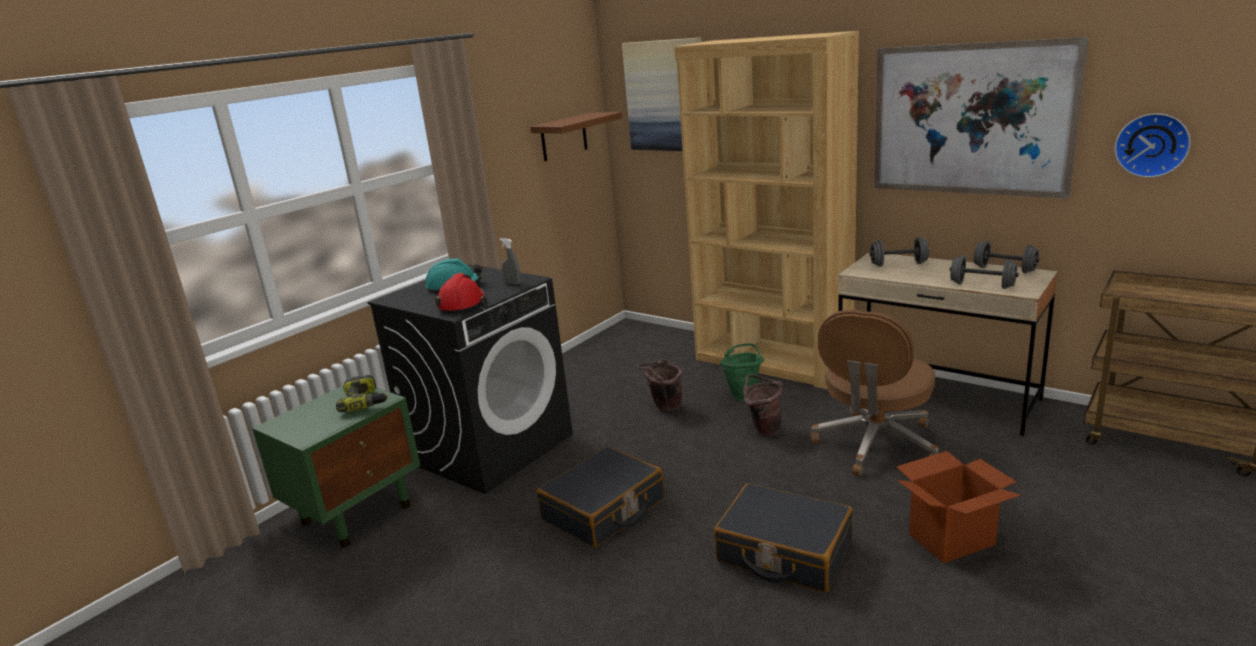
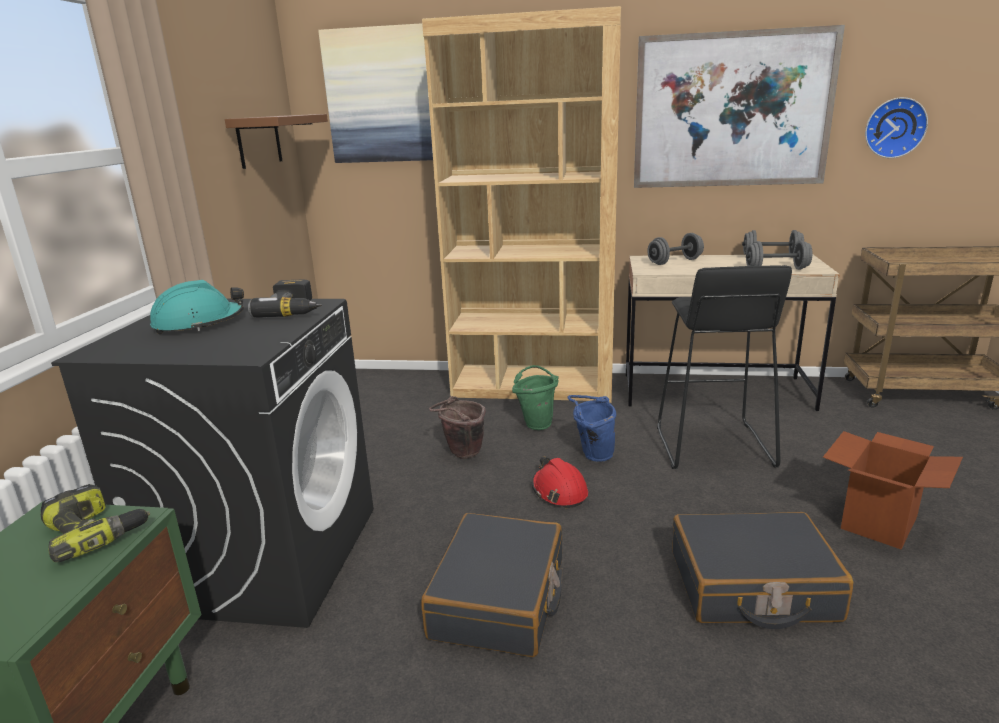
camera: 30 degrees left, 0 degrees up
red hard hat [435,273,485,314] -> red hard hat moved to [532,457,588,508]
grey spray bottle [499,238,521,285] -> power drill [248,280,322,317]
brown bucket [743,375,783,437] -> blue bucket [567,395,616,462]
brown office chair [810,310,939,476] -> black stool [657,265,792,469]

